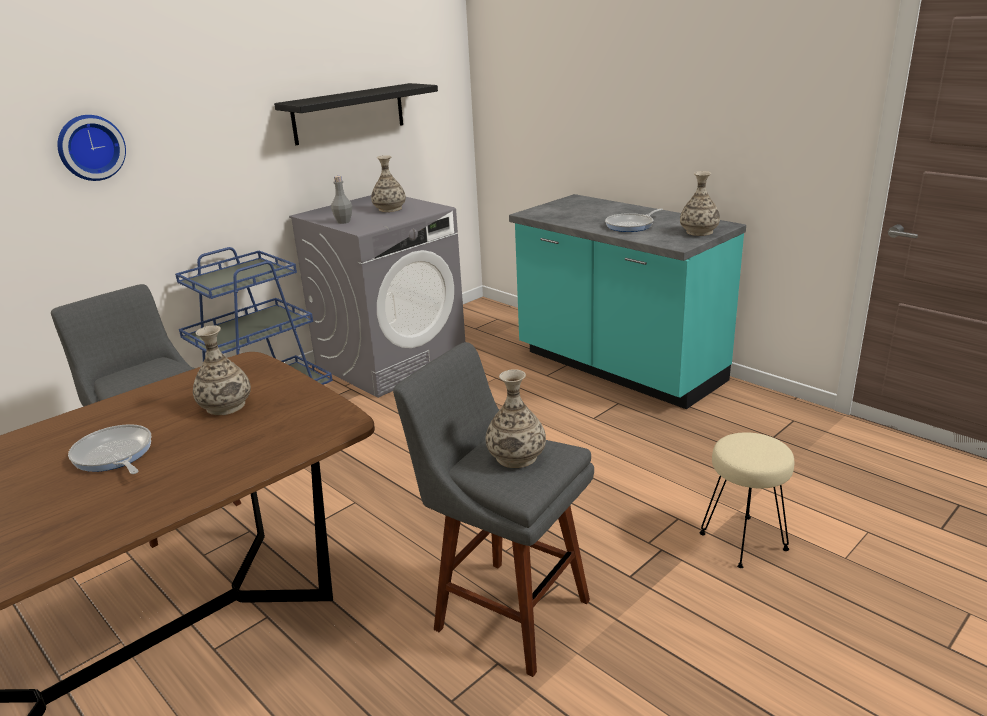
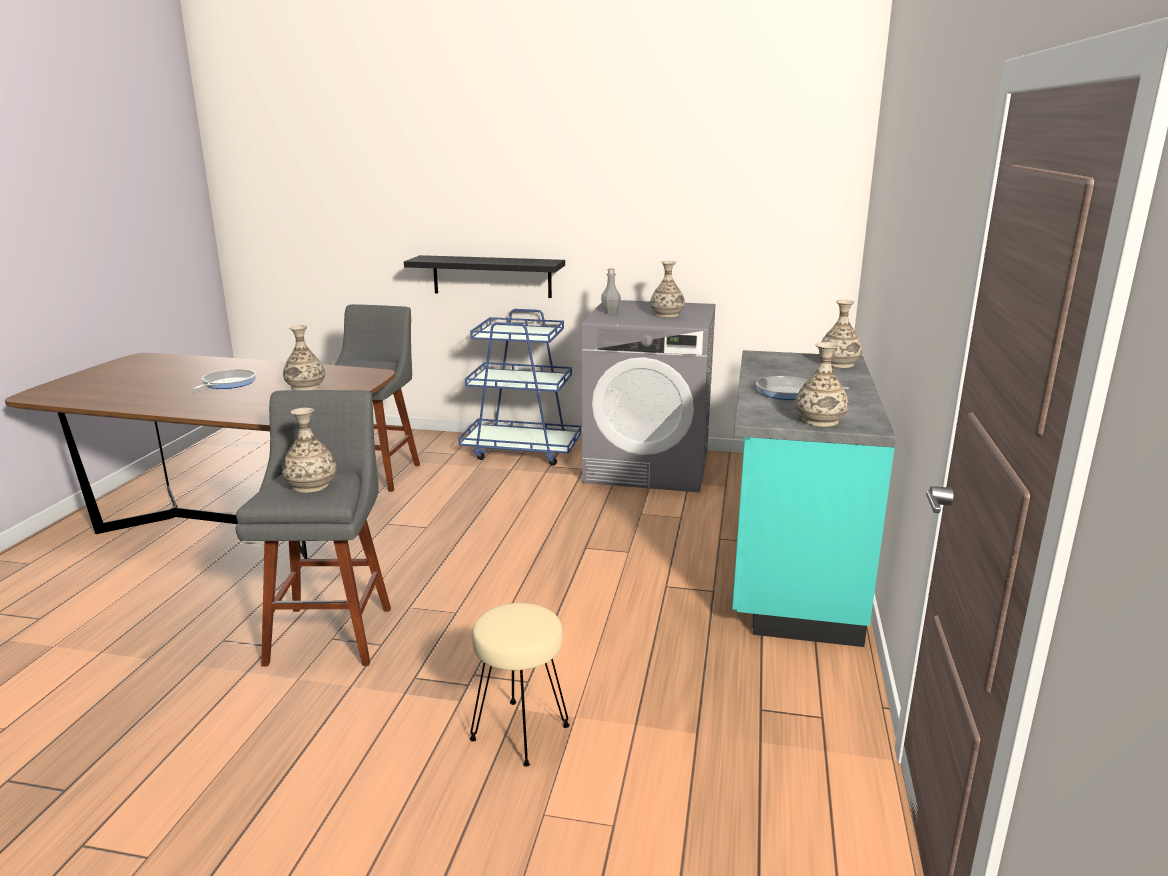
camera: 55 degrees right, 5 degrees down
wall clock [57,115,126,181] -> none
black shelf [274,83,438,145] -> black shelf moved to [404,255,565,298]
none -> vase [819,300,862,368]

